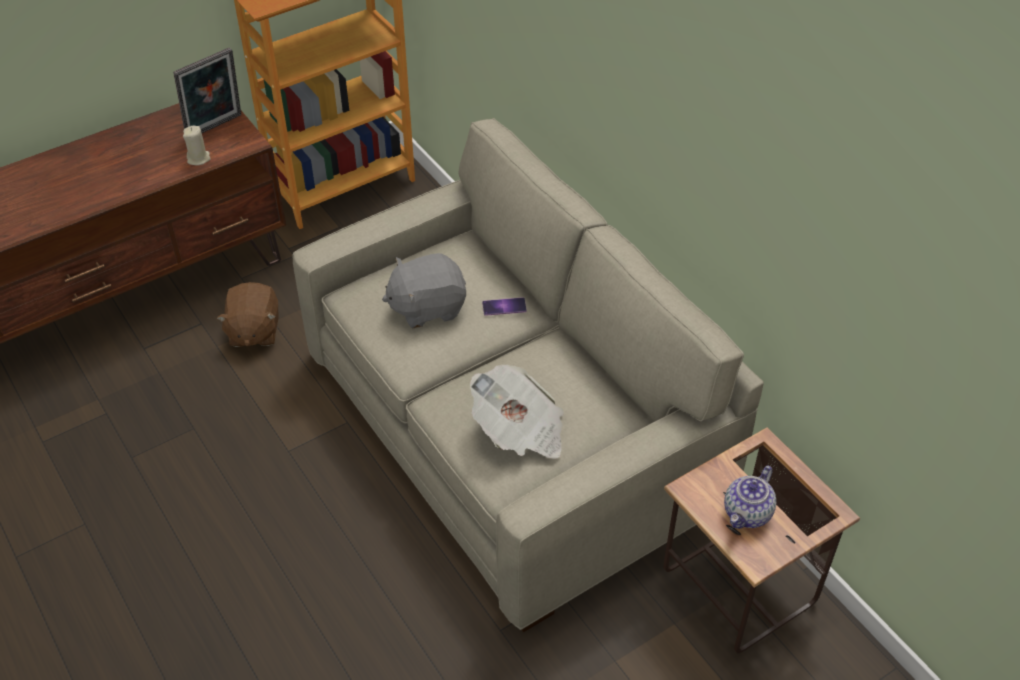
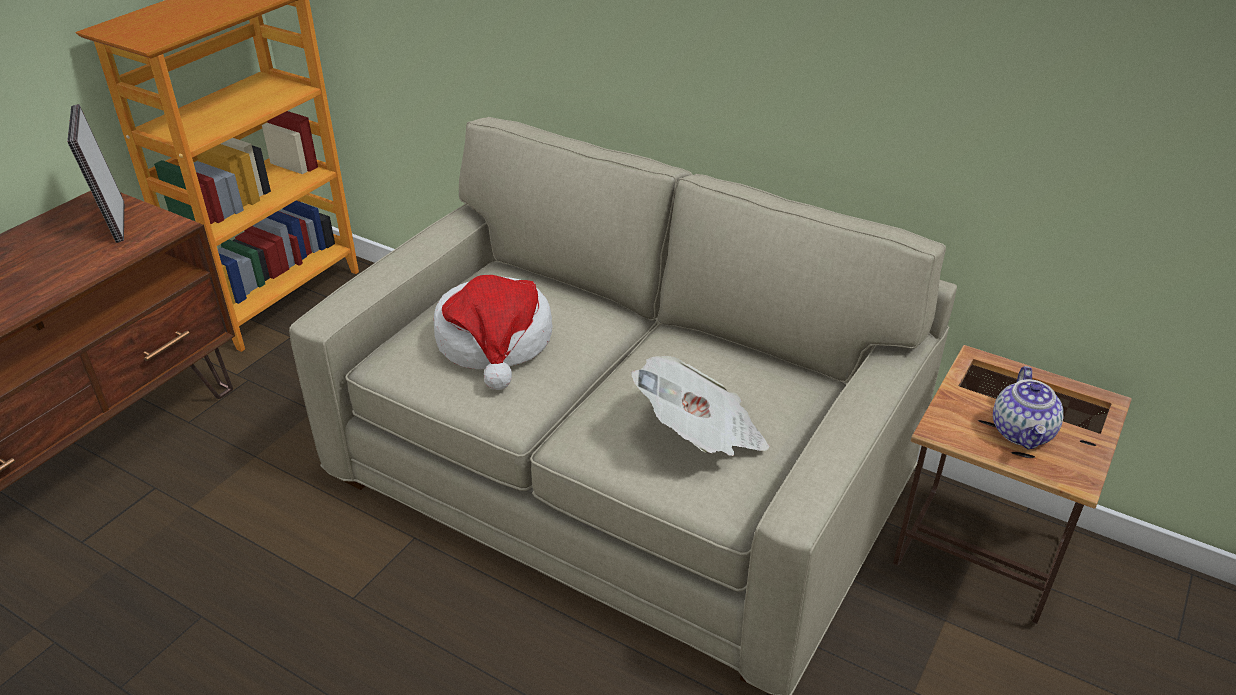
camera: 25 degrees left, 10 degrees down
picture frame [173,48,241,133] -> picture frame turned 135 degrees clockwise [67,104,124,243]
beige candle [183,125,211,165] -> none
brown plush toy [216,282,278,347] -> none
grey plush toy [382,253,466,328] -> hat [434,275,553,390]
phone [482,297,527,316] -> none

